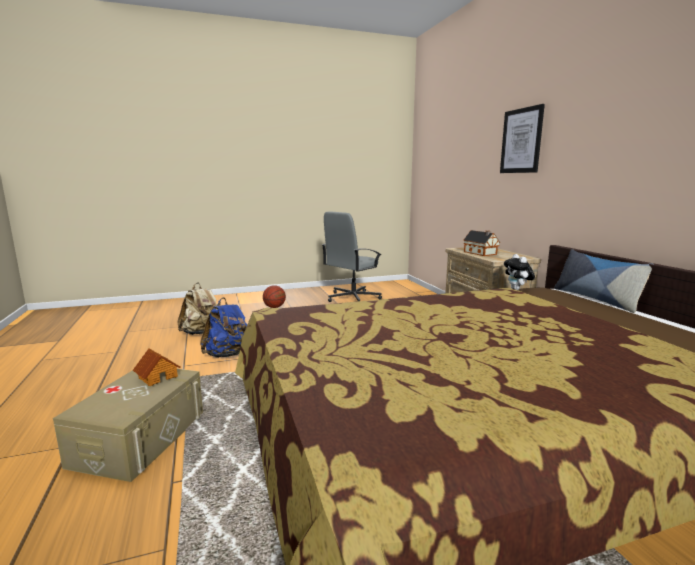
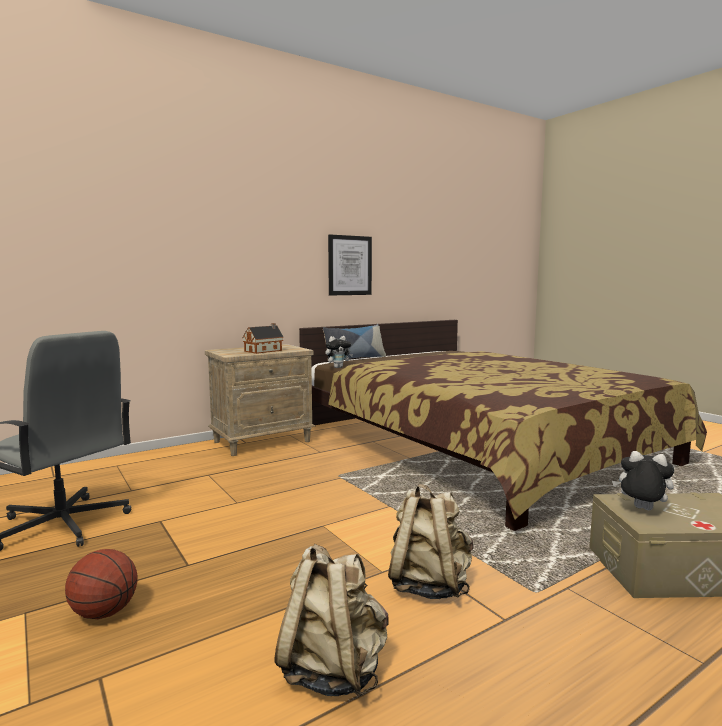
camera: 105 degrees left, 5 degrees down
toy house [133,348,180,386] -> plush toy [612,451,674,510]
blue backpack [200,298,247,358] -> beige backpack [388,484,473,599]
picture [500,104,545,173] -> picture moved to [328,234,372,295]

